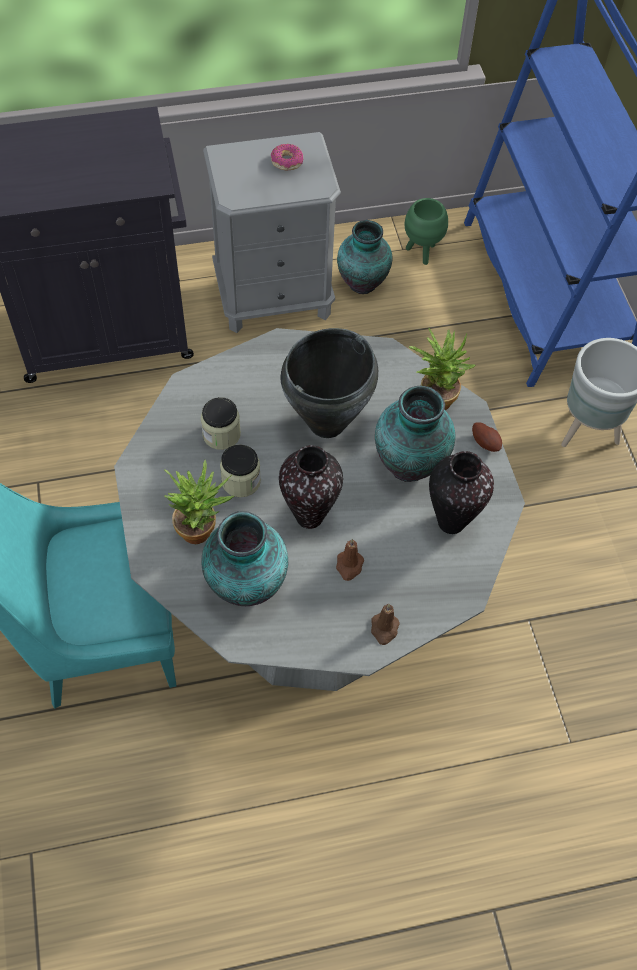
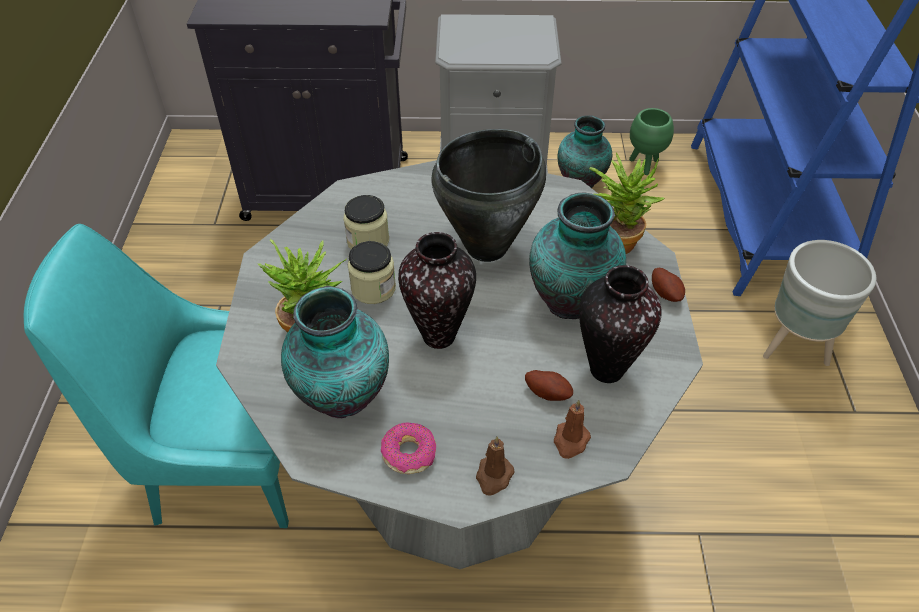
camera: 15 degrees right, 10 degrees down
donut [271,144,303,171] -> donut moved to [381,423,436,474]
brown candle [336,539,364,581] -> brown candle moved to [554,400,591,459]
none -> potato [525,370,573,401]

